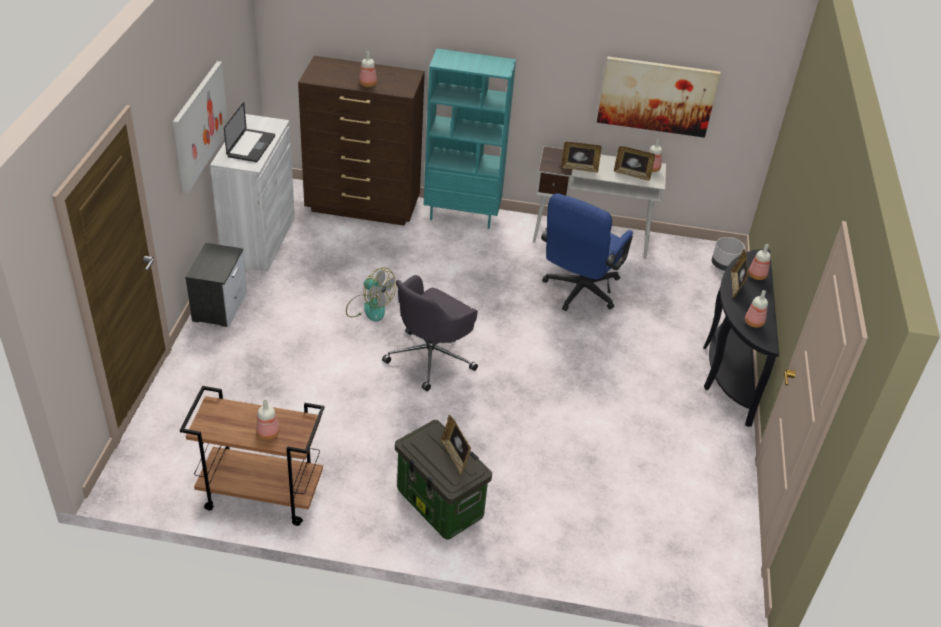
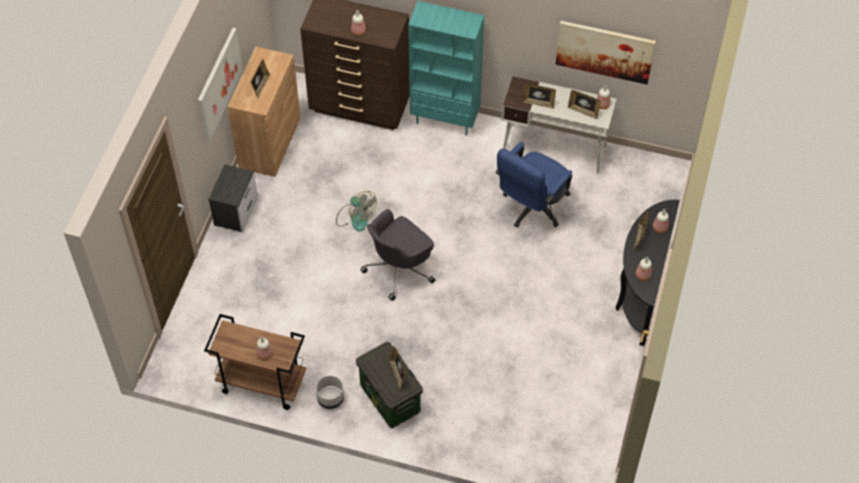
camera: 10 degrees right, 15 degrees up
white cabinet [210,114,295,272] -> brown cabinet [228,47,301,177]
laptop [224,102,275,162] -> picture frame [251,59,271,98]
grey planter [712,237,745,271] -> grey planter moved to [316,375,344,409]

